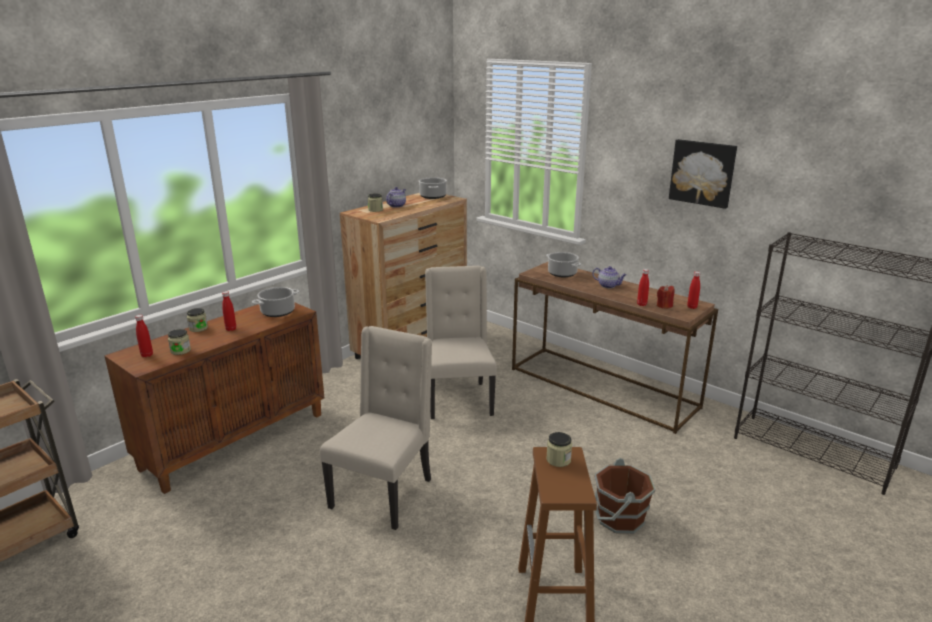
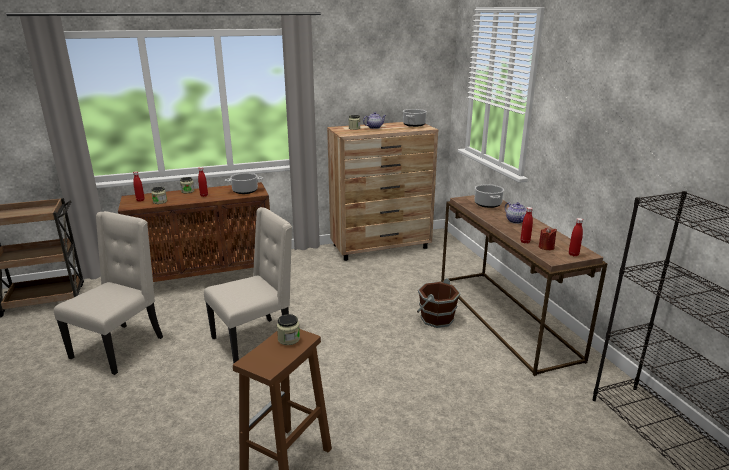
camera: 30 degrees right, 0 degrees up
beige chair [425,266,497,419] -> beige chair moved to [54,211,163,375]
brown bucket [595,458,655,534] -> brown bucket moved to [417,278,461,328]
picture [669,139,737,209] -> none

